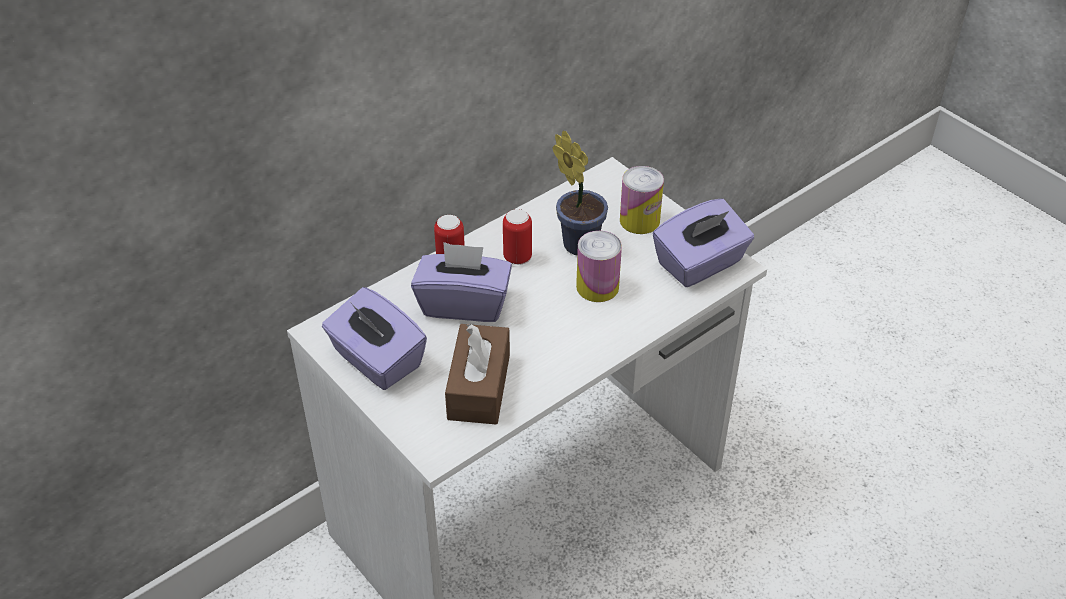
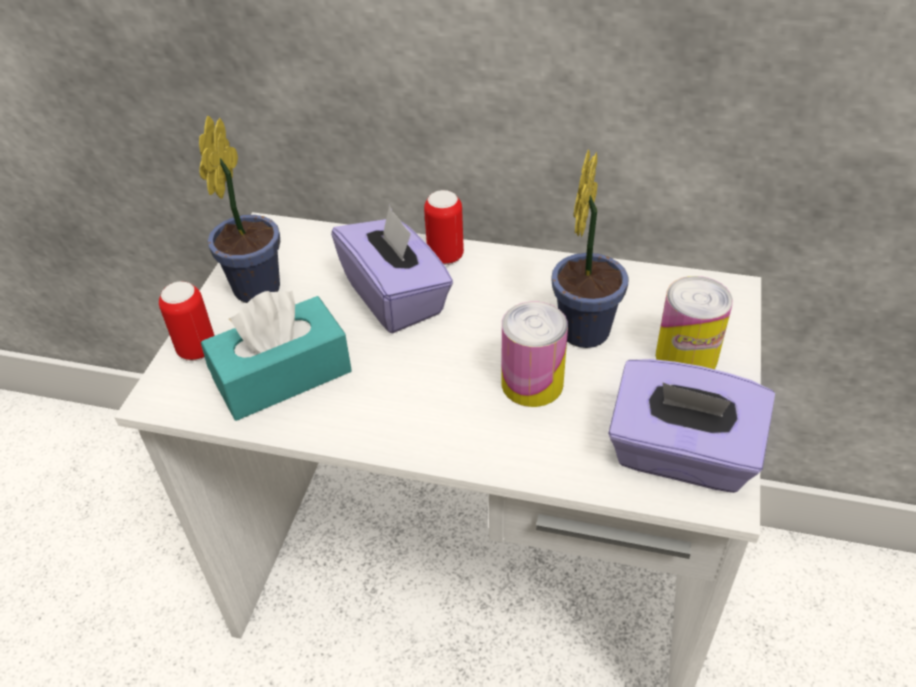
camera: 55 degrees right, 0 degrees up
purple tissue box [322,287,427,390] -> potted plant [199,116,280,303]
brown tissue box [445,324,510,425] -> turquoise tissue box [201,290,352,421]
can [503,209,532,265] -> can moved to [159,281,215,361]

